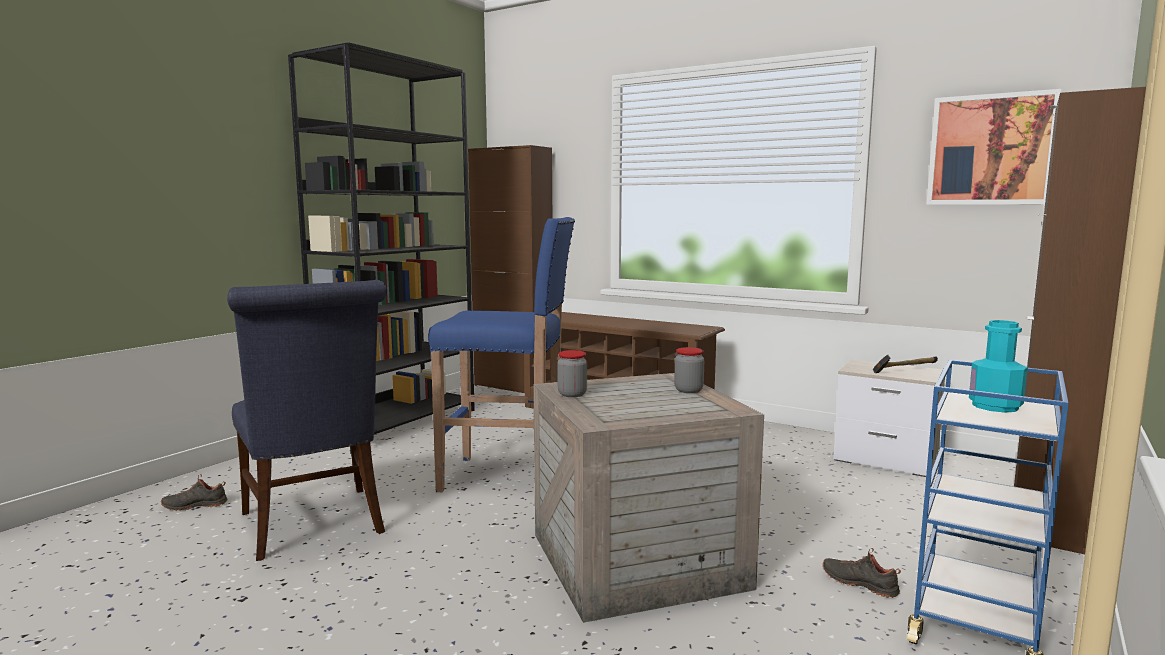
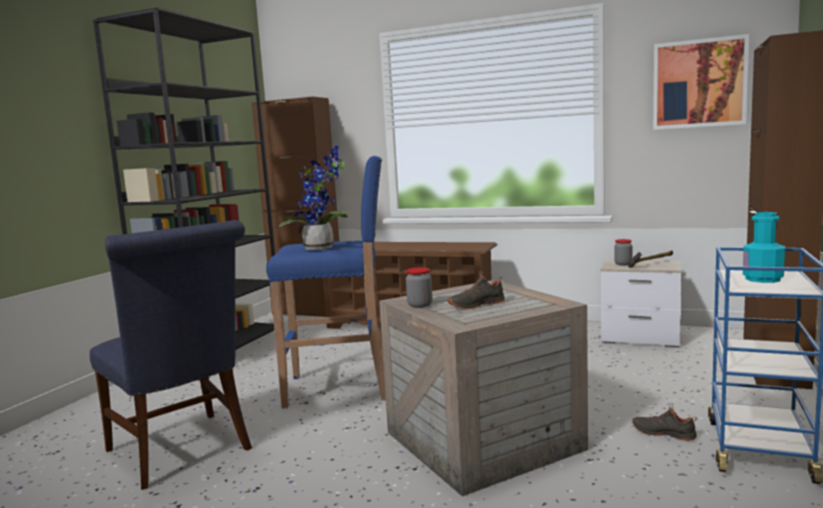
camera: 10 degrees left, 0 degrees up
black shoe [161,474,227,511] -> black shoe moved to [448,271,505,309]
jar [674,347,704,393] -> jar moved to [614,239,632,266]
none -> potted plant [279,145,348,250]

